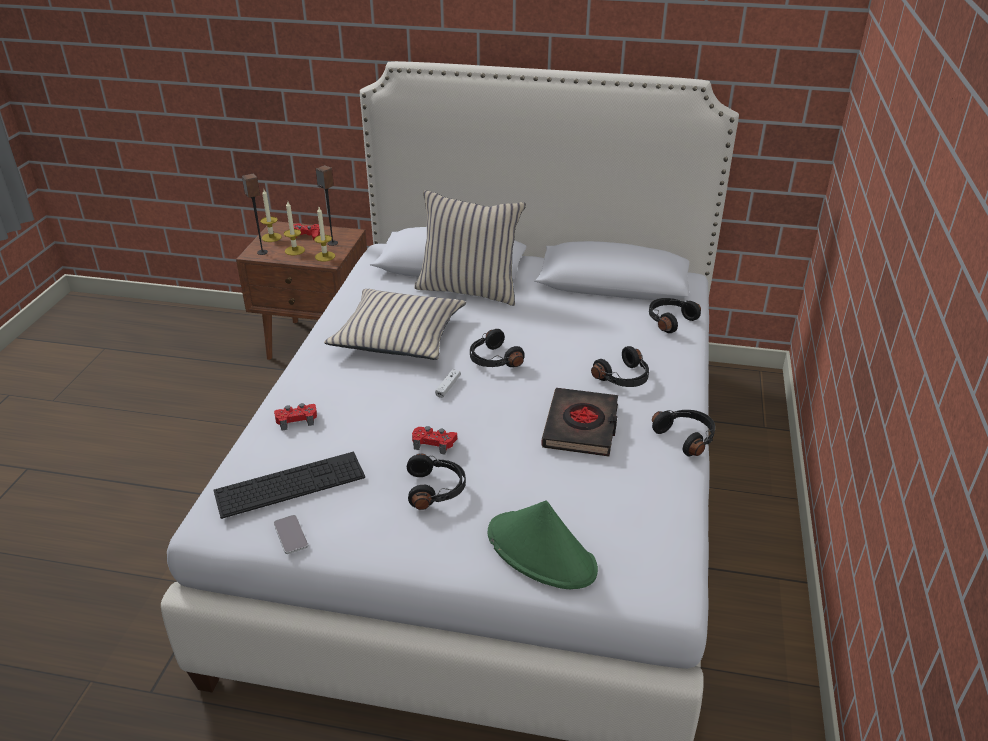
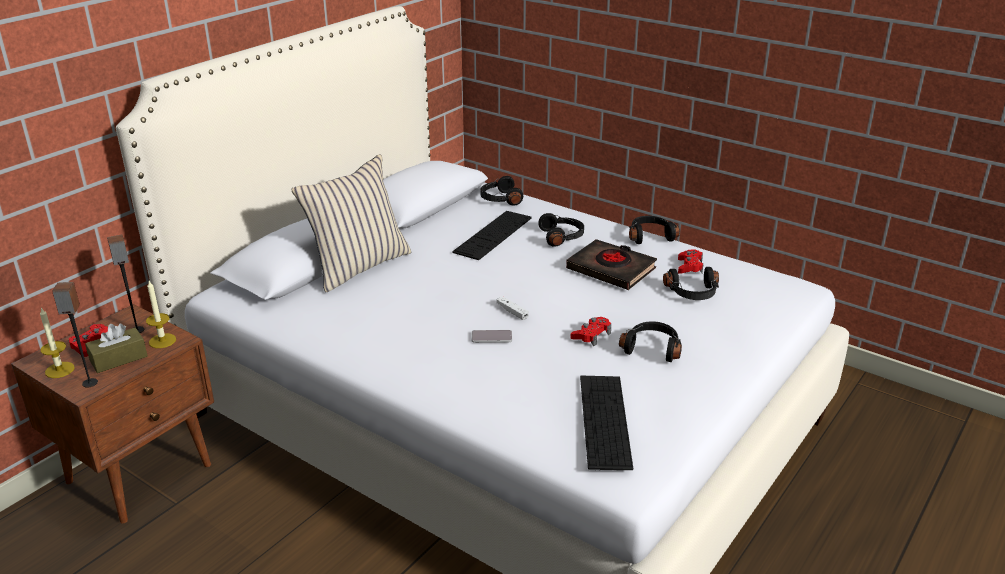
camera: 65 degrees left, 5 degrees down
red game controller [274,403,317,430] -> red game controller moved to [678,249,703,274]
phone [274,515,308,554] -> phone moved to [472,330,512,343]
candle [284,202,305,255] -> brown tissue box [85,323,147,373]
beige pillow [324,289,466,360] -> none
black headphones [470,329,525,367] -> black headphones moved to [663,267,719,300]
green hat [488,500,598,589] -> none
none -> keyboard [452,211,532,260]

